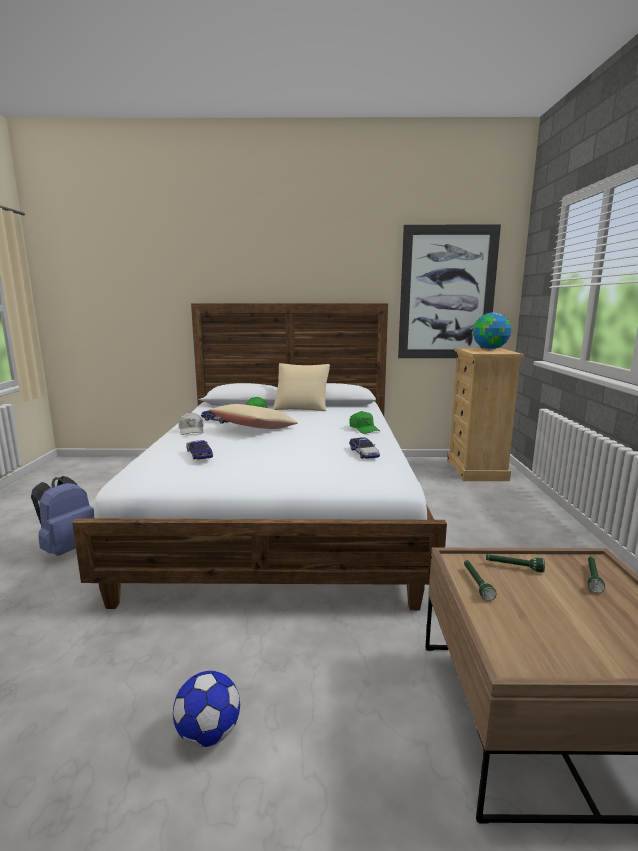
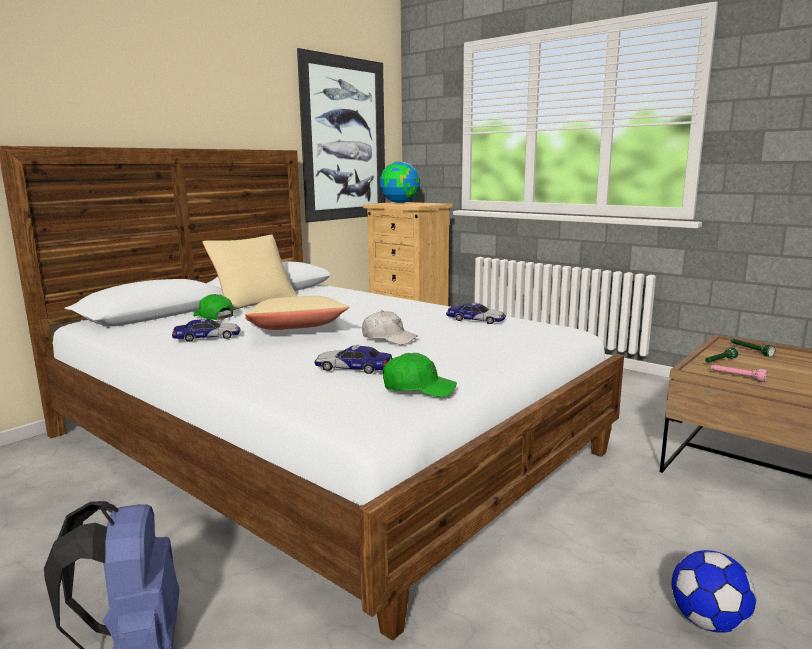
camera: 50 degrees left, 0 degrees up
white cap [179,412,204,435] -> white cap moved to [362,311,418,345]
green cap [349,411,380,434] -> green cap moved to [383,353,457,397]
green flashlight [464,560,496,601] -> pink flashlight [711,365,768,382]

